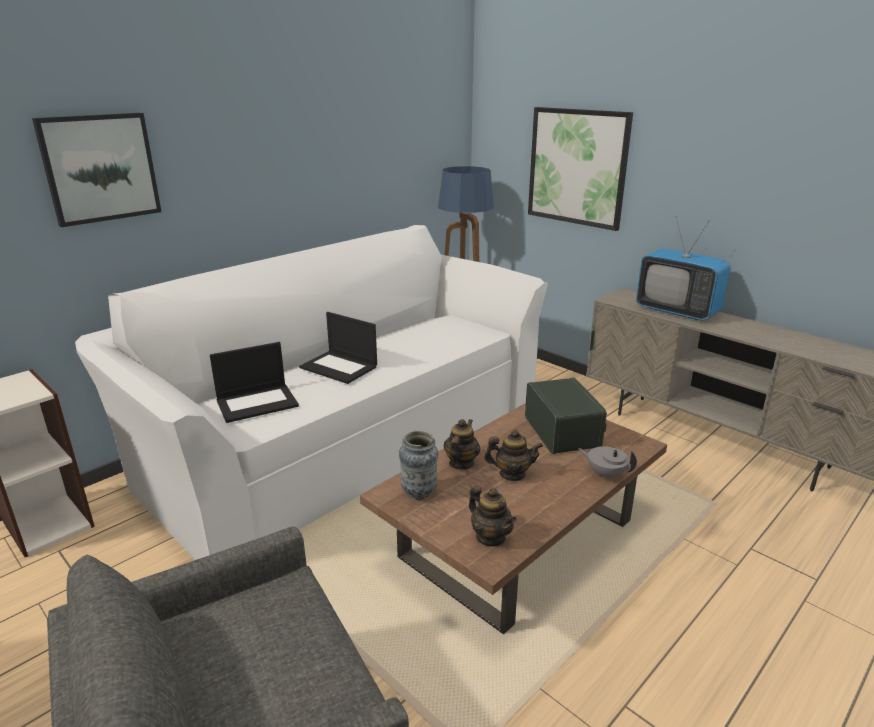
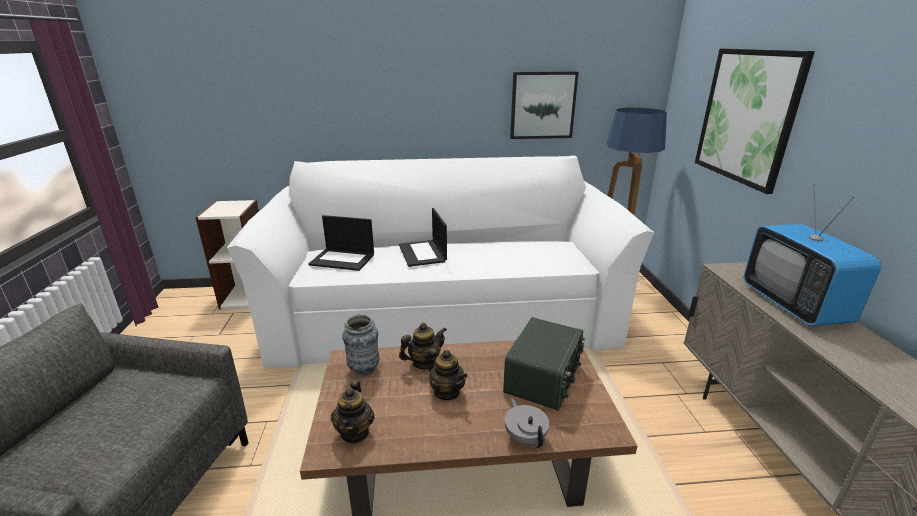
camera: 40 degrees right, 0 degrees up
picture [32,113,161,227] -> picture moved to [510,71,579,139]

